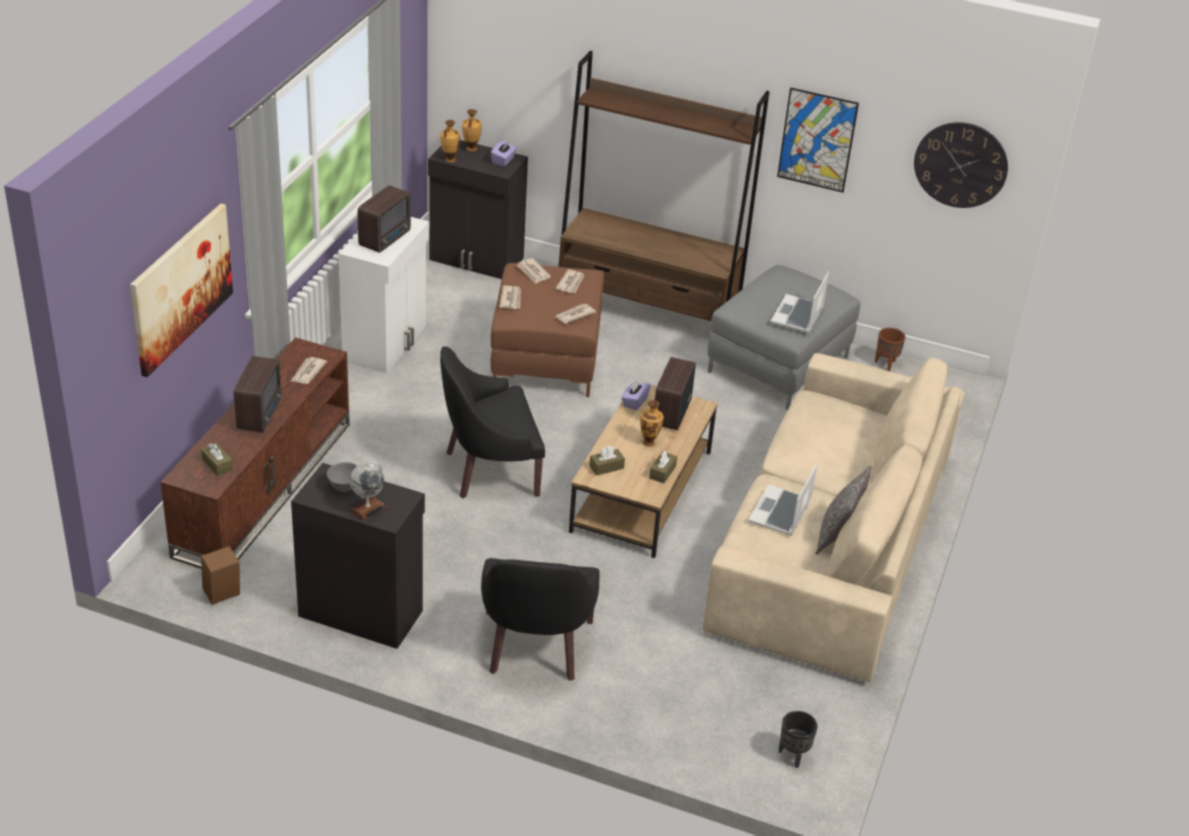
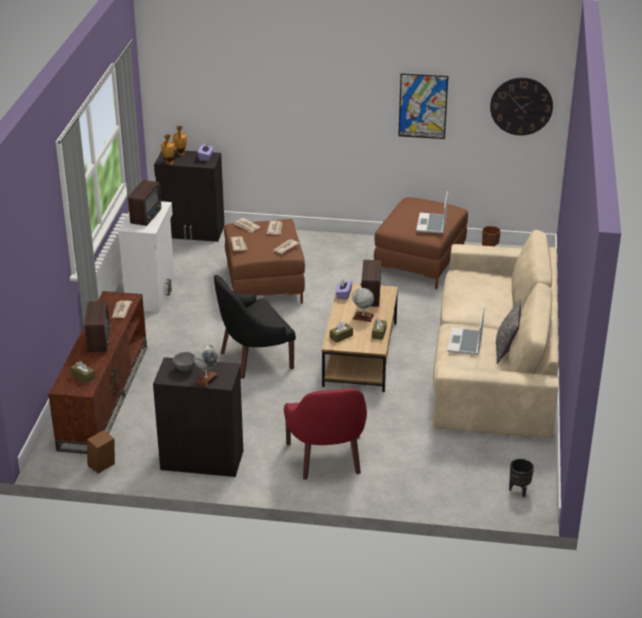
camera: 10 degrees left, 5 degrees down
picture [130,203,233,377] -> none
black armchair [481,558,600,681] -> red armchair [284,388,367,480]
brown bookcase [558,51,769,321] -> none
vase [640,400,664,447] -> globe [352,288,374,322]
grey ottoman [708,265,860,410] -> brown ottoman [374,197,468,289]

